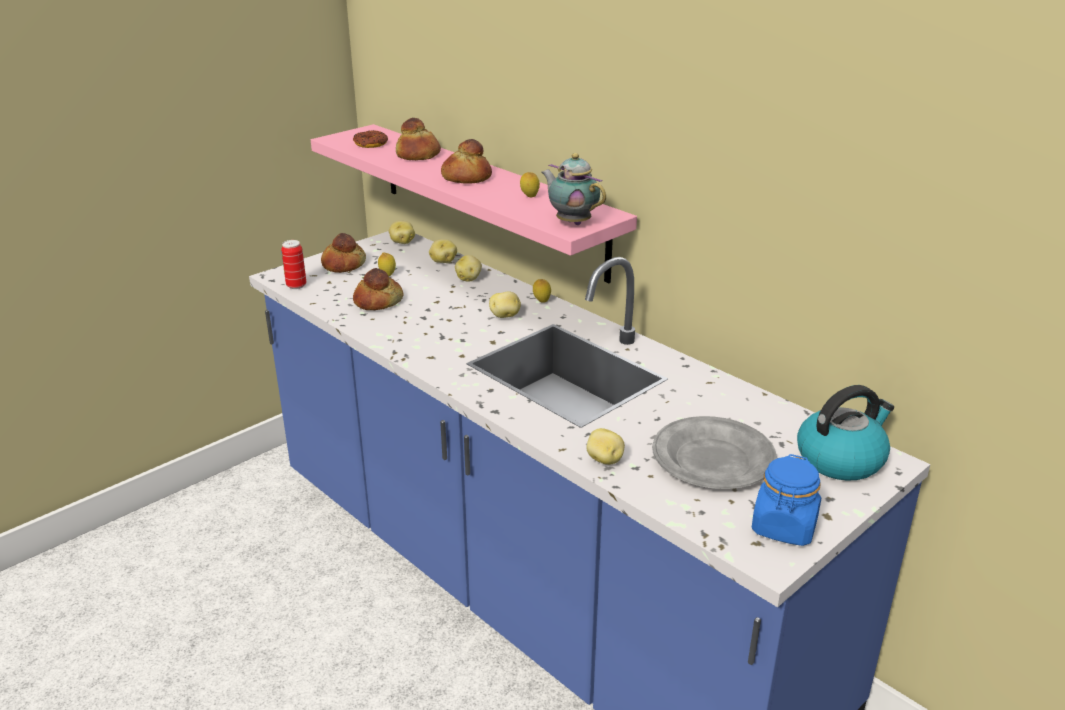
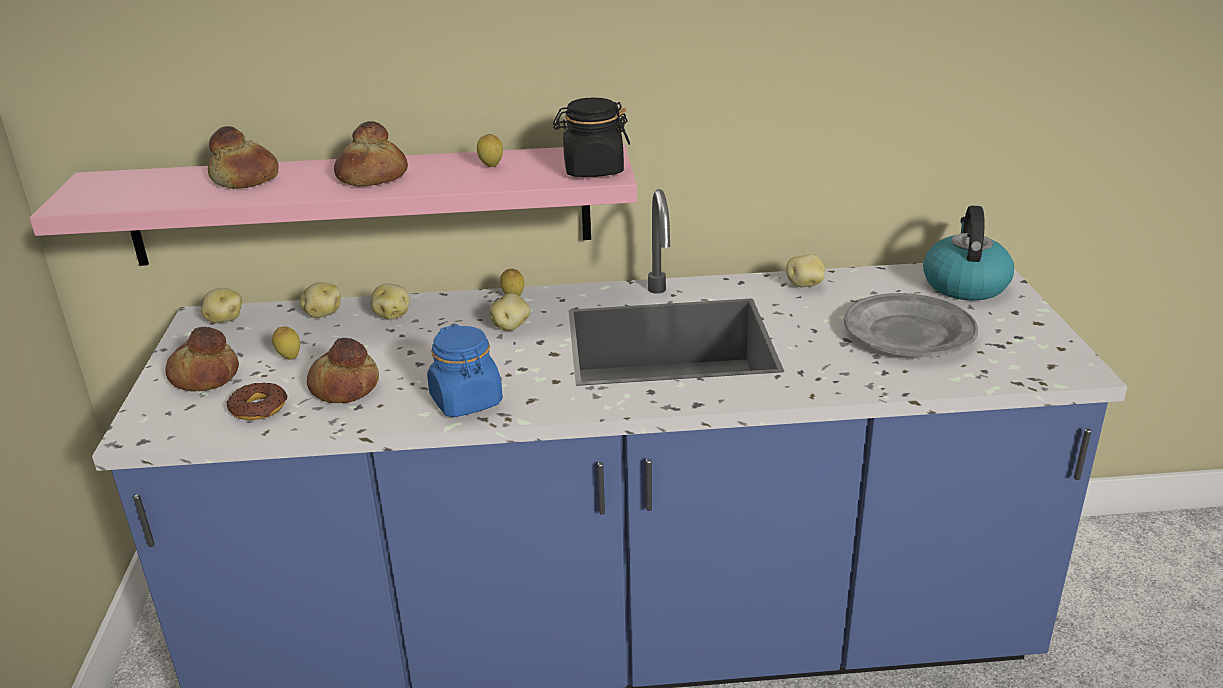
camera: 50 degrees left, 0 degrees up
can [281,240,306,289] -> none
donut [353,130,388,148] -> donut moved to [227,382,287,420]
teapot [541,153,606,225] -> black jar [553,98,630,177]
potato [586,428,625,465] -> potato moved to [786,254,825,287]
blue jar [752,454,821,546] -> blue jar moved to [427,324,503,417]

